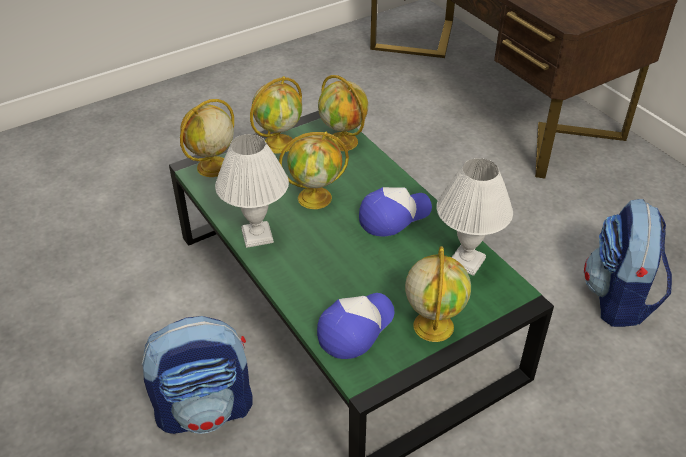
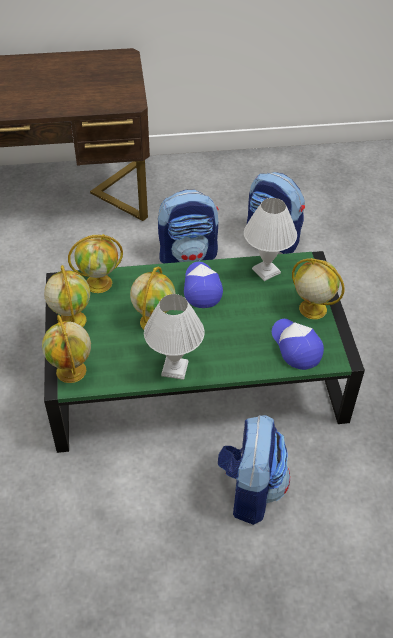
camera: 65 degrees left, 5 degrees up
none -> backpack [158,190,219,263]

